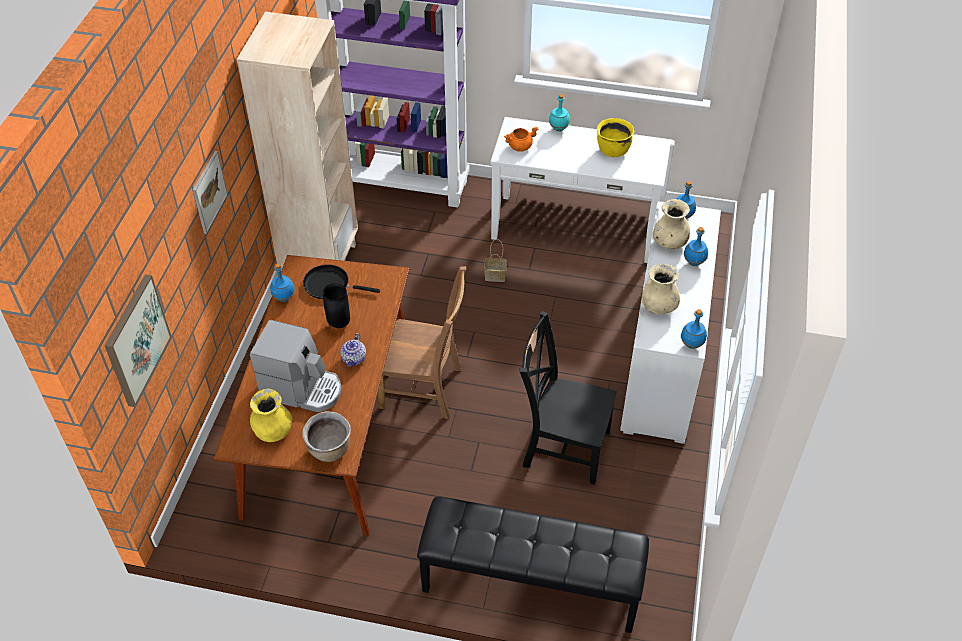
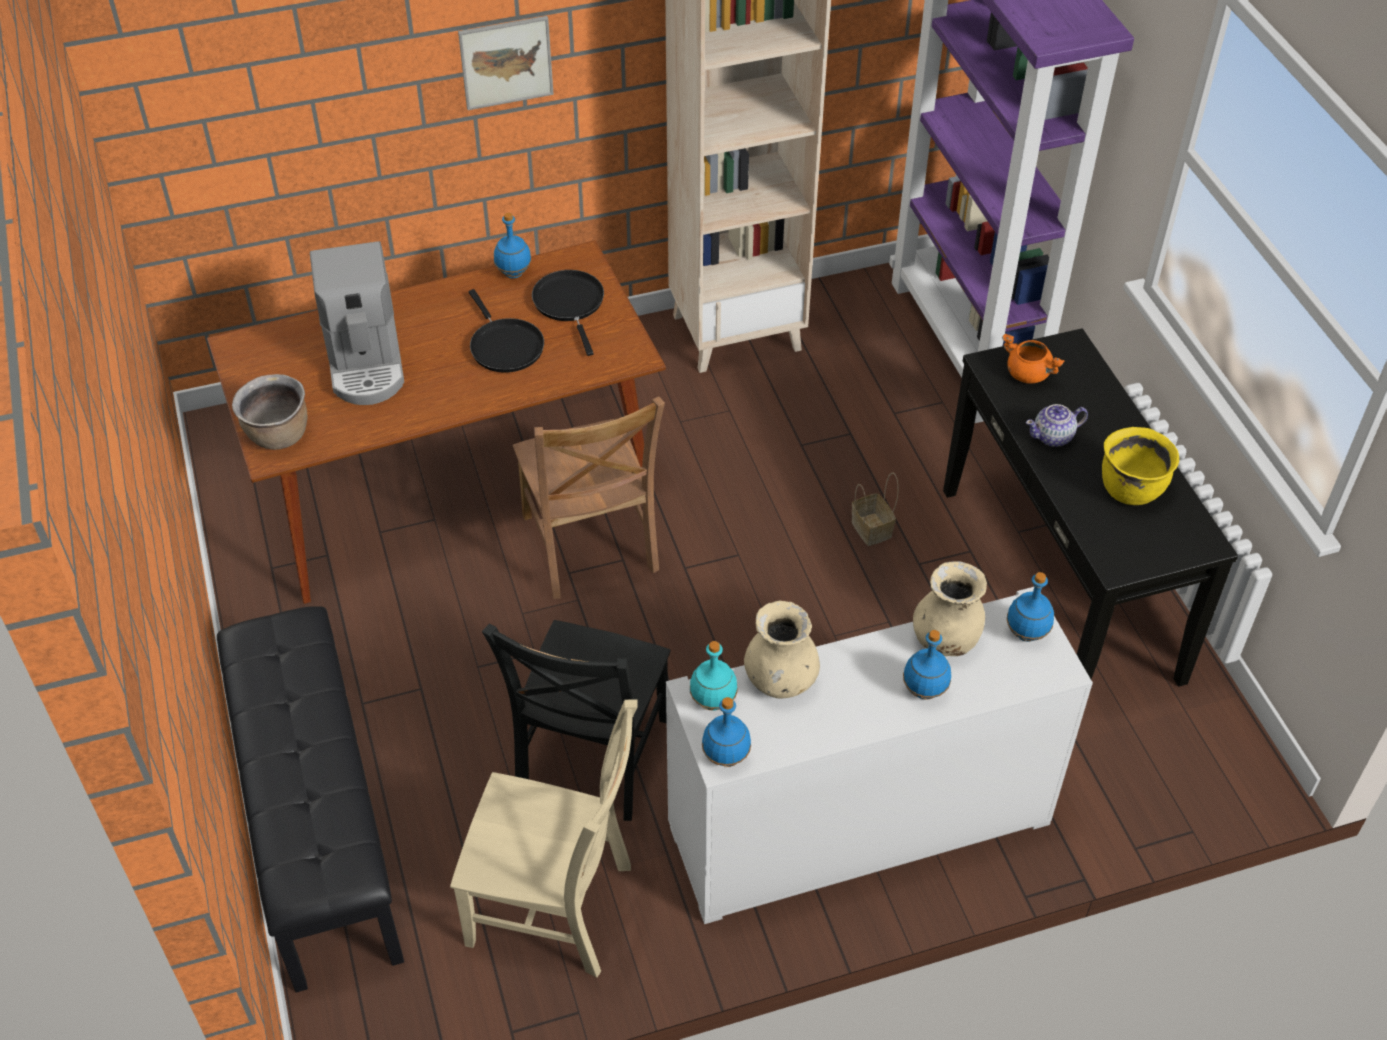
camera: 60 degrees right, 0 degrees up
picture [105,274,172,407] -> none
yellow vase [250,388,292,442] -> none
black vase [322,283,350,328] -> black frying pan [469,289,544,373]
teapot [340,333,366,367] -> teapot moved to [1026,404,1088,447]
white console table [491,117,671,263] -> black console table [943,328,1238,687]
black chair [520,311,617,485] -> black chair turned 150 degrees counterclockwise [482,620,670,821]
turquoise bottle [549,94,570,132] -> turquoise bottle moved to [690,641,738,710]
none -> beige chair [450,699,638,978]

